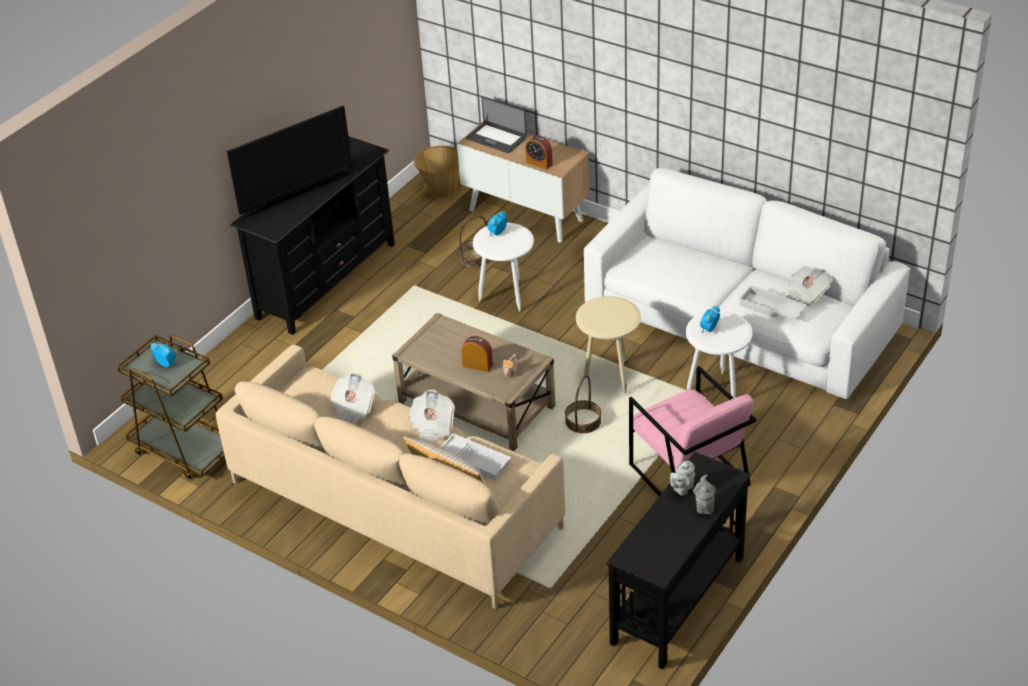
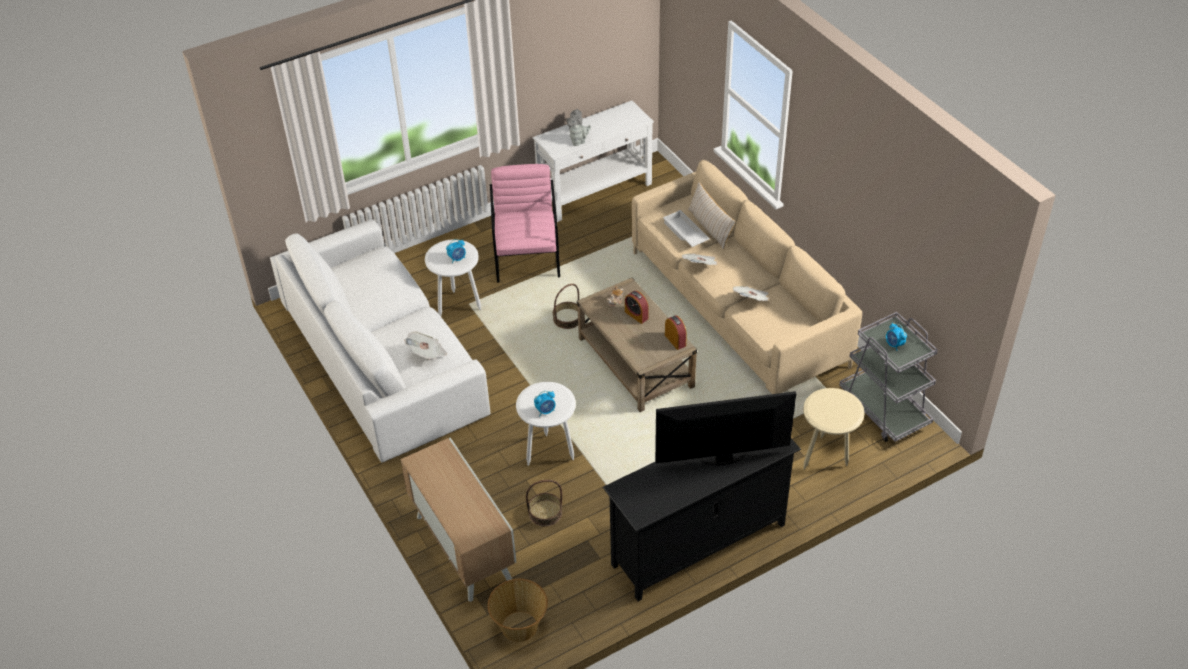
camera: 155 degrees left, 5 degrees up
brown cart [117,335,225,479] -> grey cart [839,312,938,442]
laptop [466,96,527,153] -> none
alarm clock [526,135,553,170] -> alarm clock moved to [665,315,687,350]
beige side table [576,296,641,394] -> beige side table moved to [803,388,864,469]
black console table [607,452,750,669] -> white console table [533,100,654,222]
white tray [738,285,807,320] -> none
newspaper [786,266,831,306] -> newspaper moved to [404,332,448,359]

